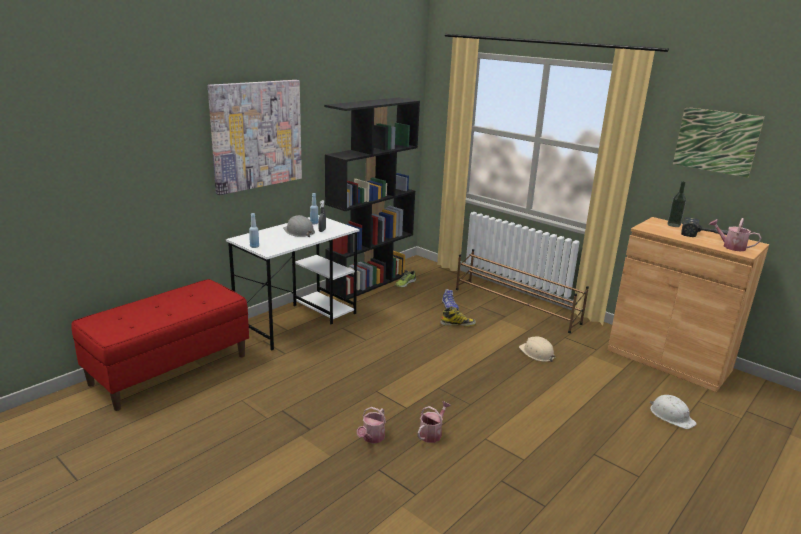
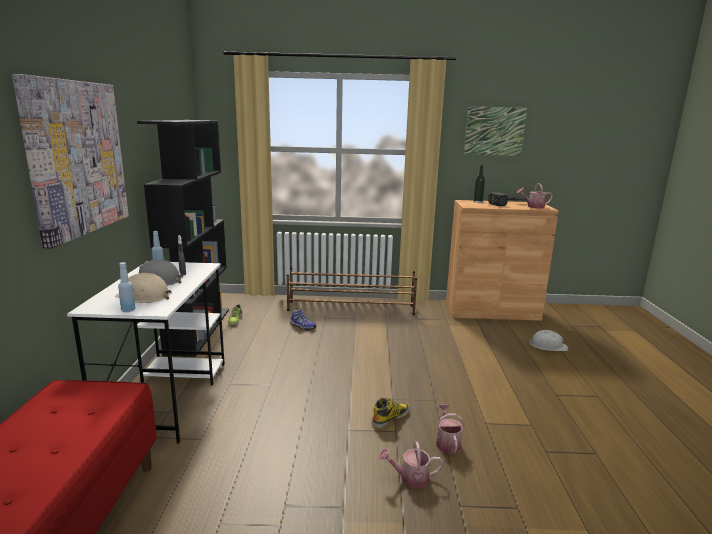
camera: 40 degrees left, 5 degrees down
watering can [357,407,386,443] -> watering can turned 105 degrees clockwise [379,442,444,489]
boot [441,306,476,326] -> boot moved to [372,398,410,428]
beige hard hat [519,336,555,362] -> beige hard hat moved to [115,273,172,303]

